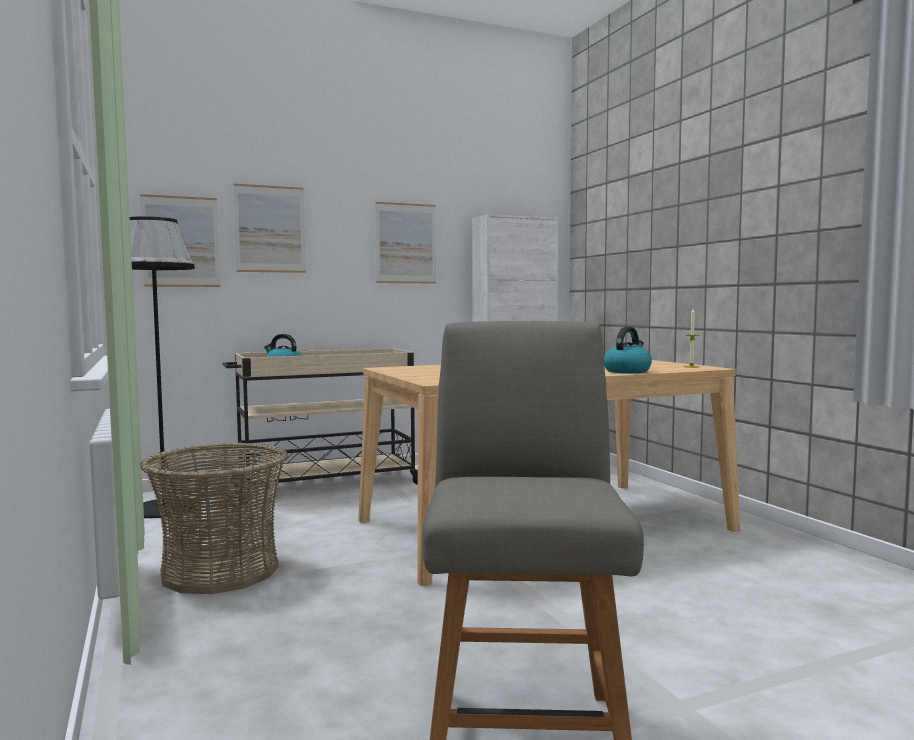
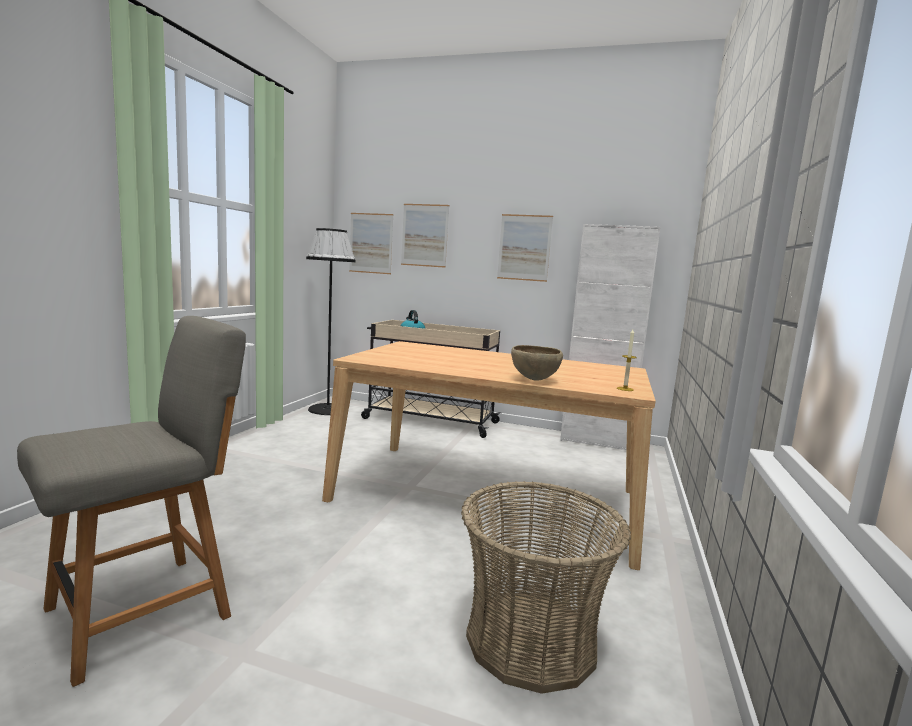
camera: 40 degrees right, 5 degrees up
basket [140,442,288,594] -> basket moved to [461,481,631,694]
kettle [604,327,652,373] -> brown bowl [511,345,563,381]

